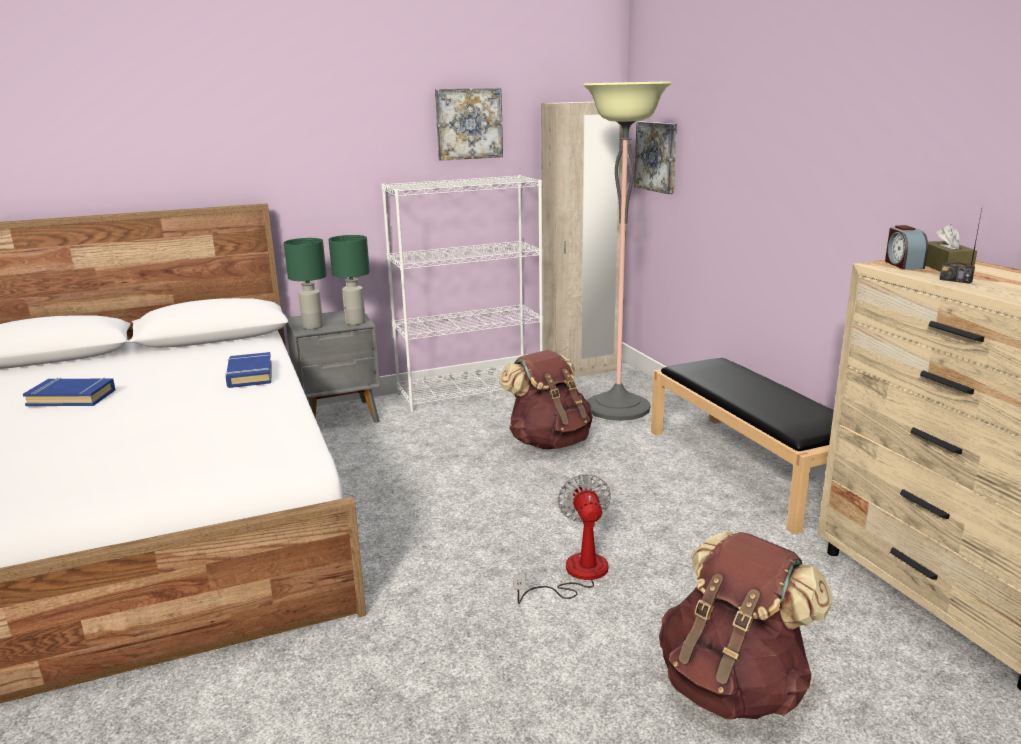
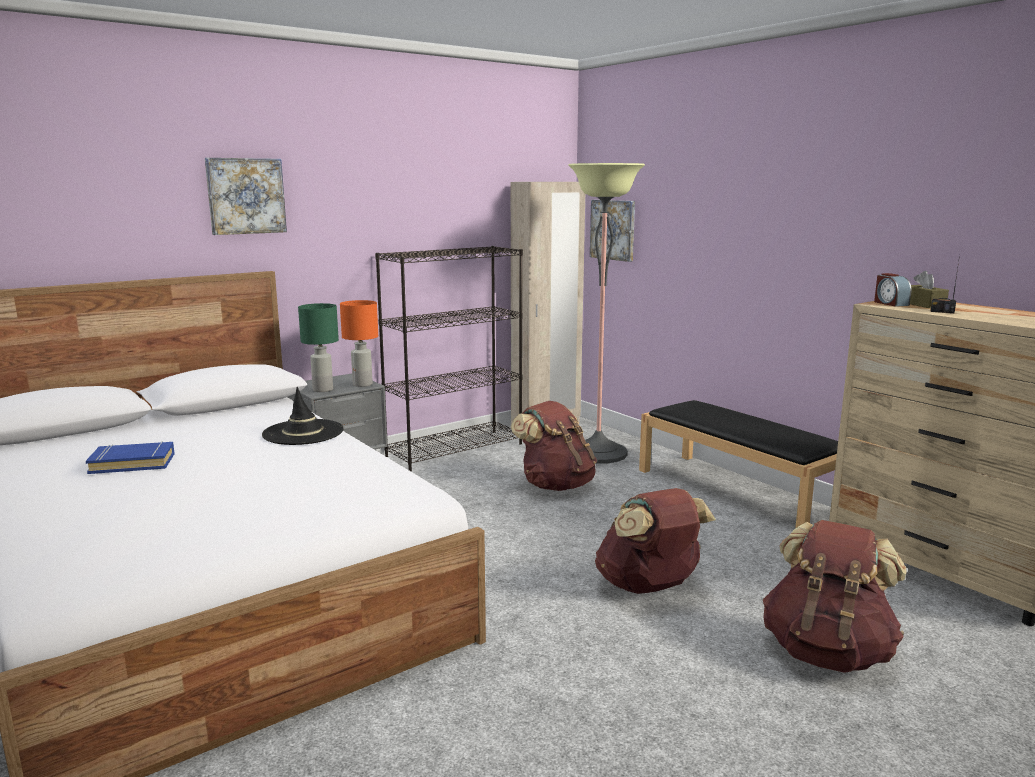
camera: 15 degrees left, 5 degrees down
blue book [225,352,272,388] -> black hat [262,387,344,445]
green table lamp [328,235,370,325] -> orange table lamp [340,300,378,387]
white bookcase [381,175,543,413] -> black bookcase [375,246,523,471]
picture [435,88,503,161] -> picture moved to [205,158,287,235]
fan [513,474,611,604] -> brown backpack [595,488,716,594]

